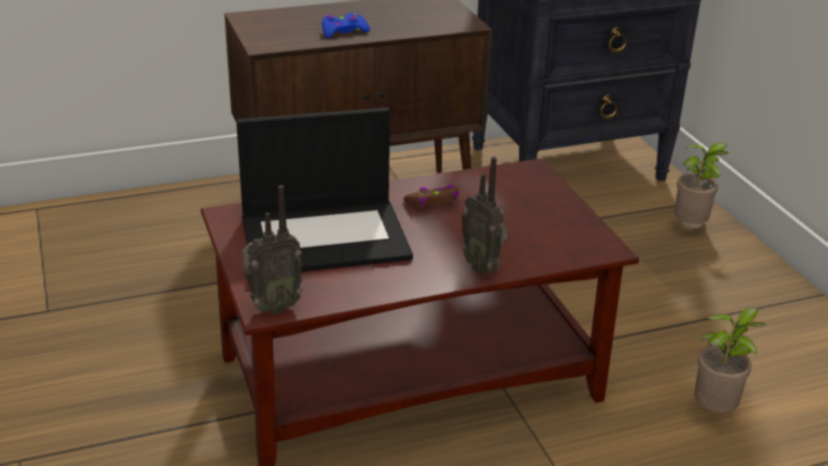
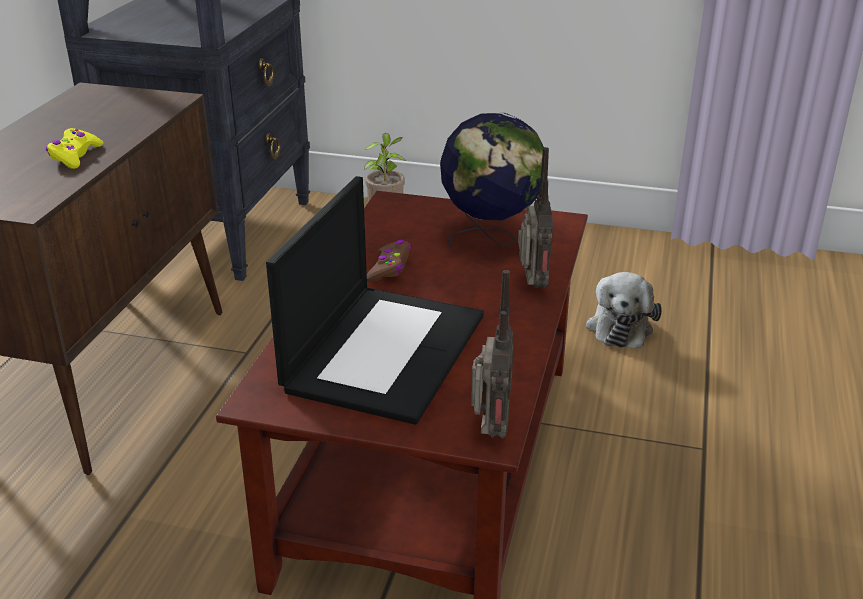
camera: 55 degrees left, 0 degrees up
blue game controller [322,12,370,38] -> yellow game controller [46,128,103,169]
radio [461,156,508,274] -> radio turned 90 degrees counterclockwise [518,147,553,288]
potted plant [694,307,765,413] -> plush toy [586,272,662,349]
none -> globe [440,113,544,249]

